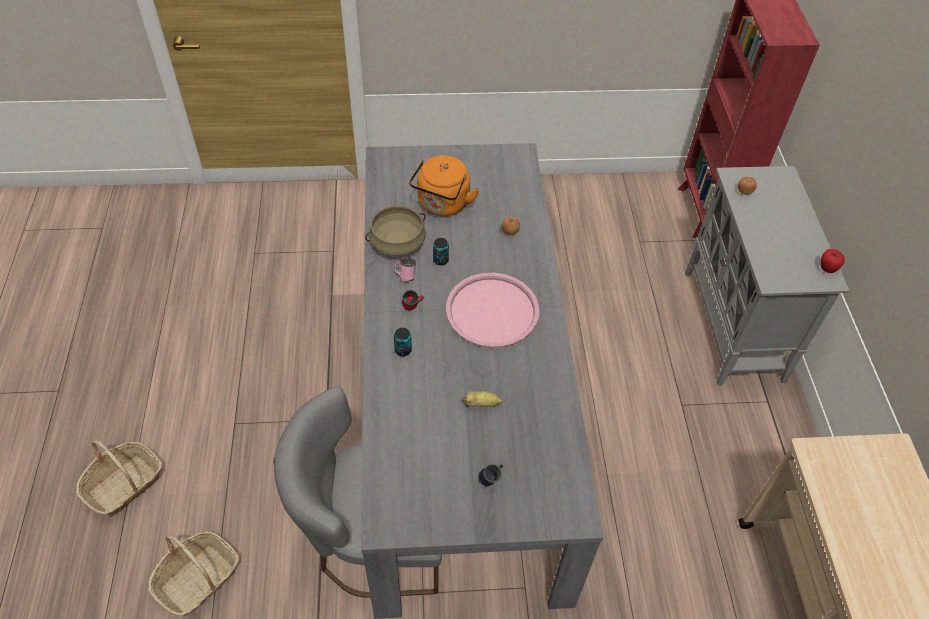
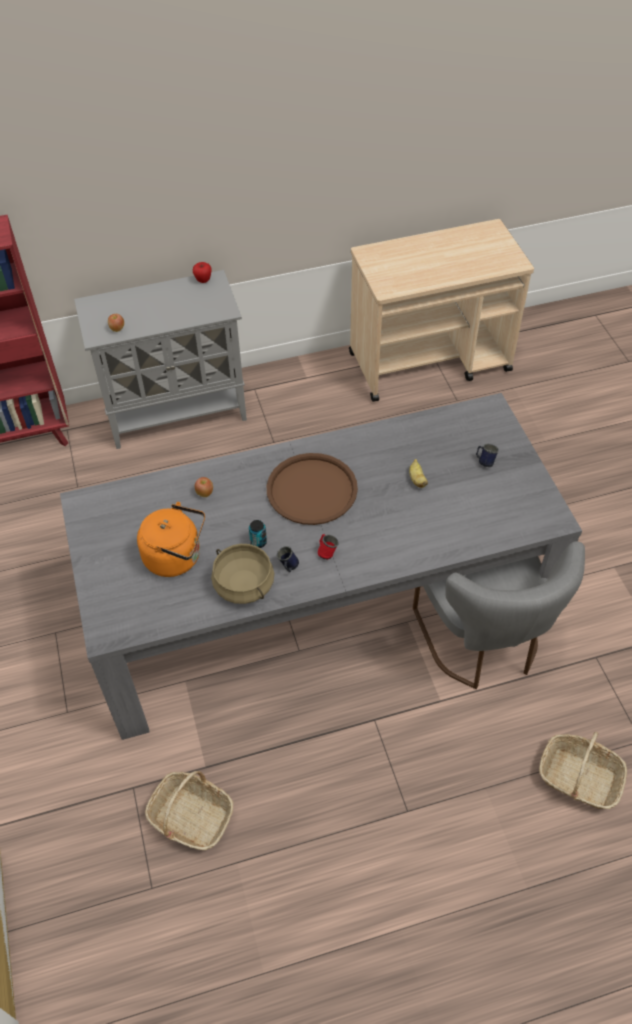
camera: 100 degrees left, 0 degrees up
basket [76,440,163,517] -> basket moved to [145,771,234,850]
can [394,328,412,356] -> none
pink mug [395,258,416,281] -> blue mug [277,546,299,572]
pink tray [446,273,539,348] -> brown tray [267,453,358,525]

